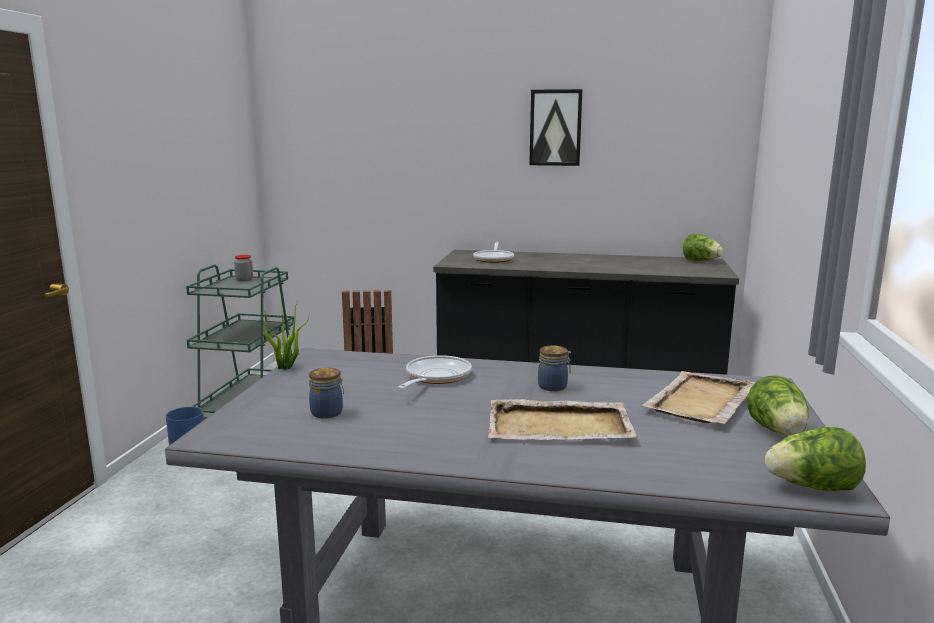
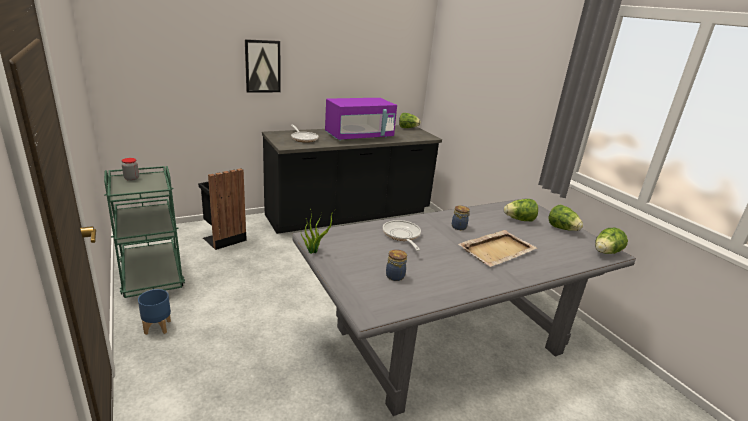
camera: 40 degrees left, 10 degrees up
picture [529,89,583,166] -> picture moved to [245,39,280,93]
beige tray [642,371,756,424] -> lettuce [504,199,538,221]
none -> purple microwave [325,98,397,140]

